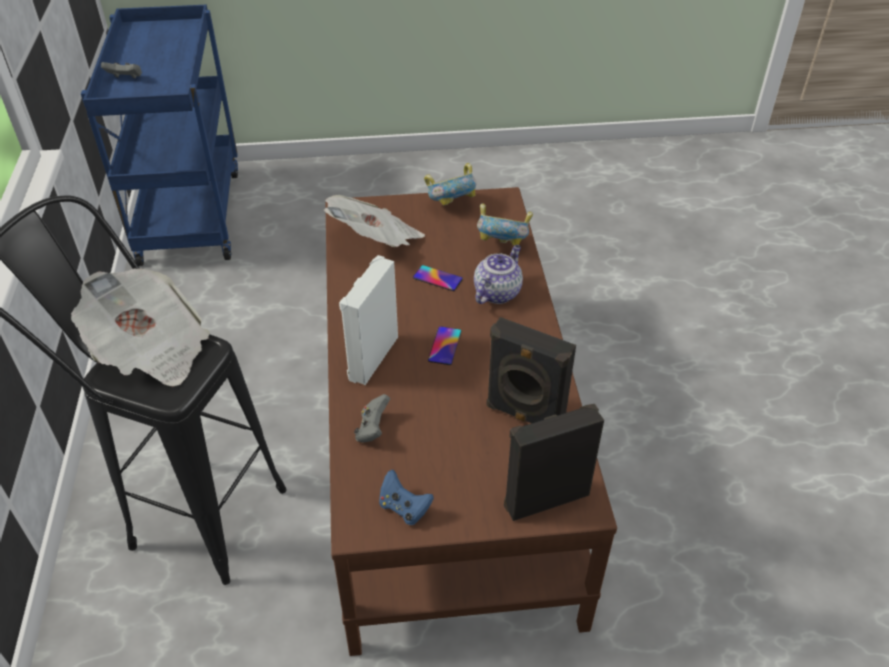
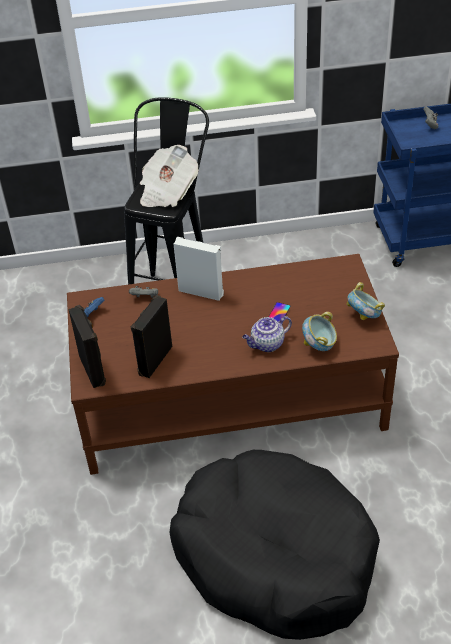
camera: 90 degrees right, 0 degrees up
newspaper [324,195,425,247] -> none
phone [428,326,461,365] -> none
teapot [474,245,523,304] -> teapot turned 120 degrees clockwise [242,316,292,352]
none -> black dog bed [169,450,380,640]

